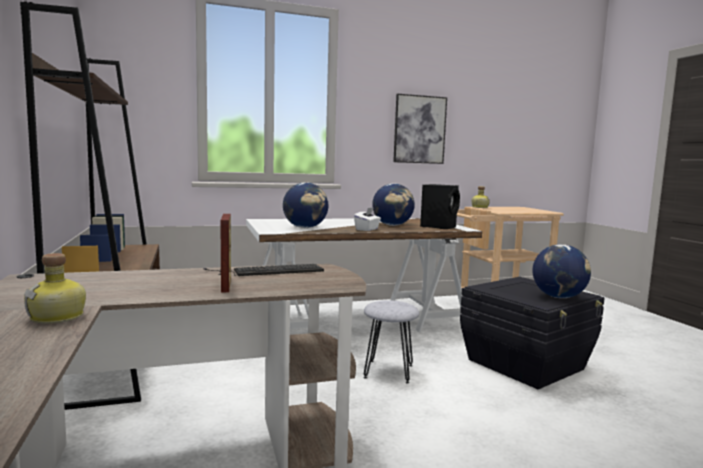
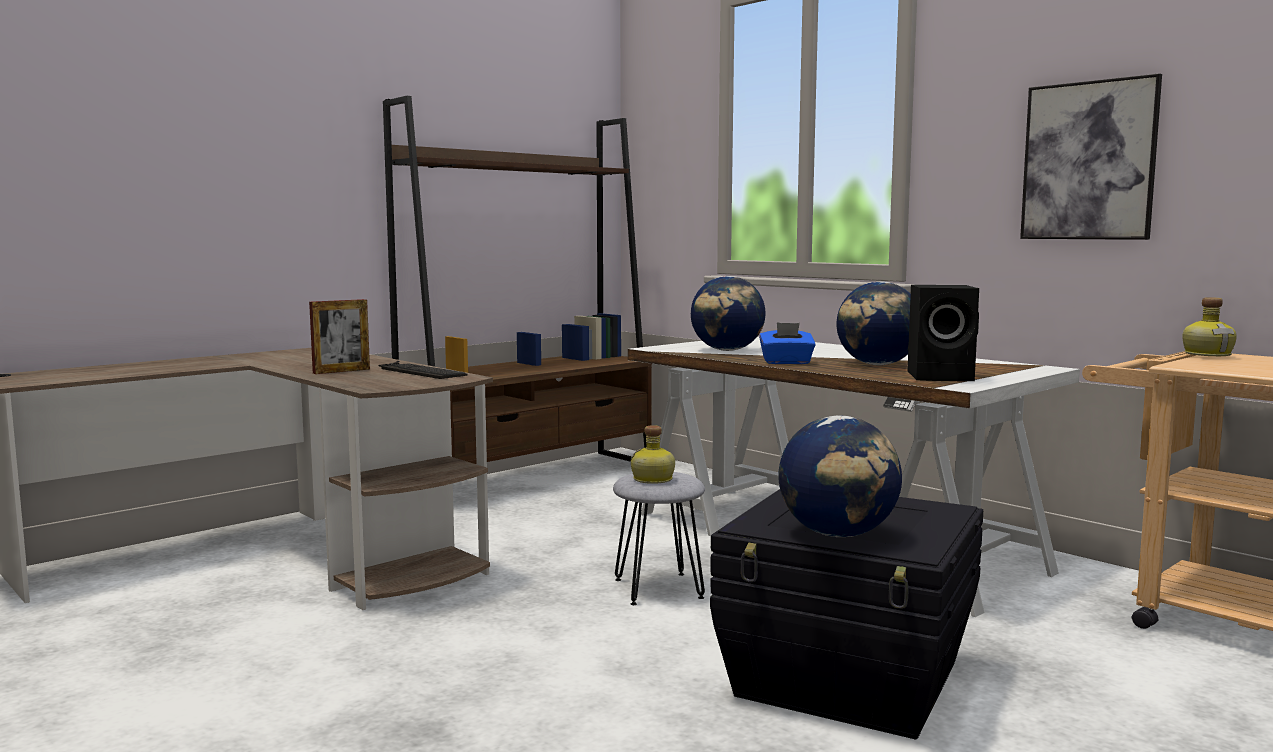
camera: 65 degrees right, 0 degrees up
bottle [24,253,86,324] -> bottle moved to [631,425,675,484]
white tissue box [354,207,381,231] -> blue tissue box [759,322,816,364]

